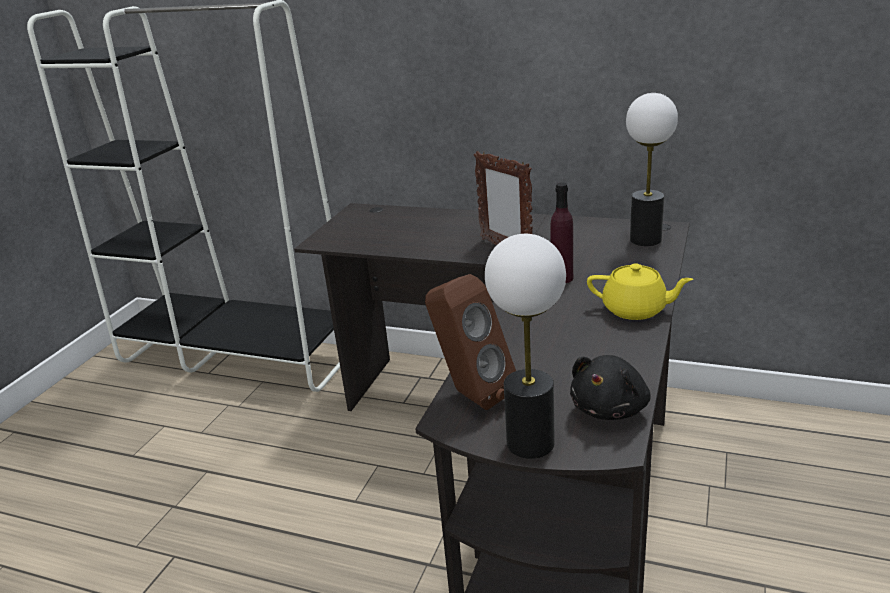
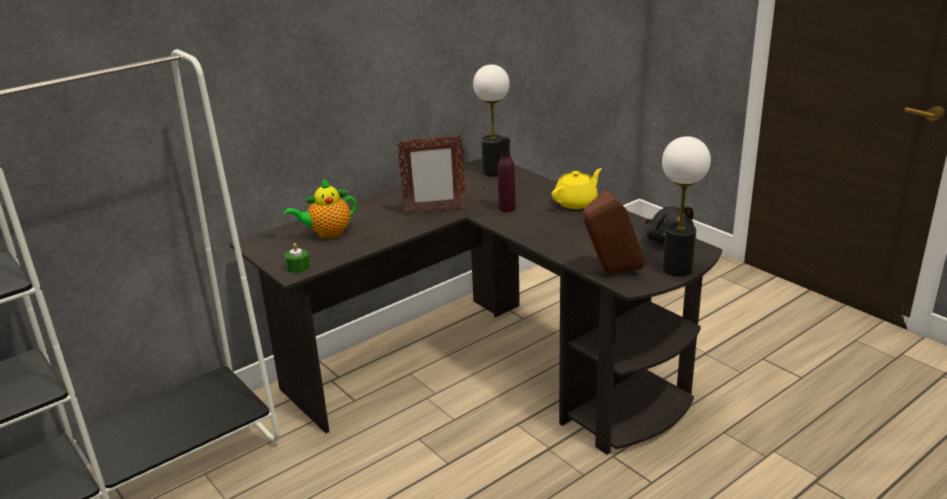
camera: 60 degrees left, 0 degrees up
none -> teapot [284,179,357,239]
none -> green candle [284,243,310,273]

